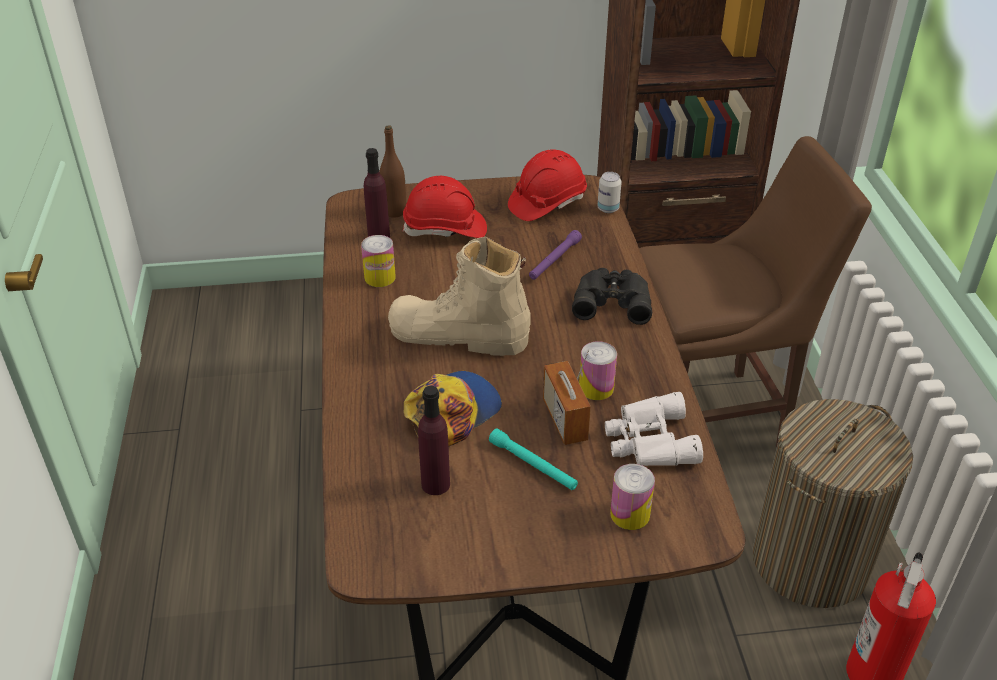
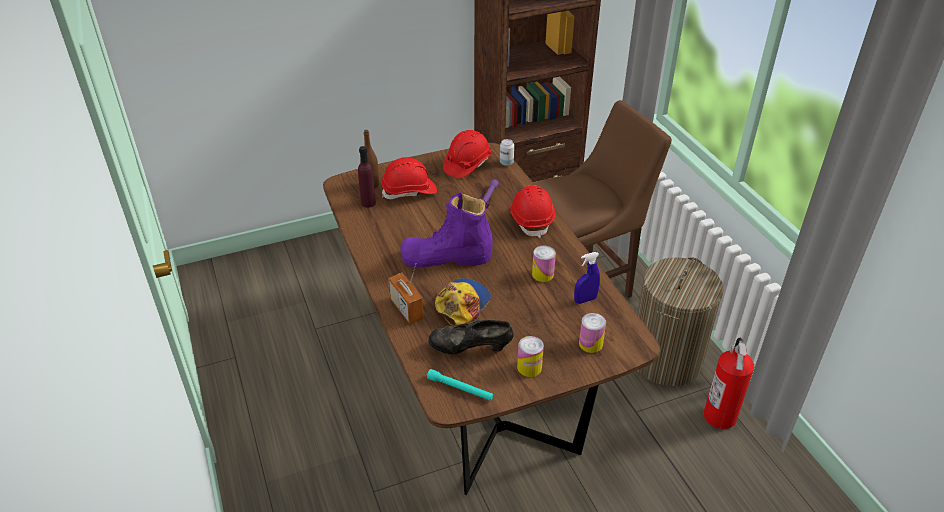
camera: 15 degrees left, 0 degrees up
can [361,235,396,287] -> can moved to [517,336,544,377]
beige boot [388,237,530,356] -> purple boot [400,192,493,267]
purple bottle [418,386,450,495] -> black shoe [428,319,513,354]
turquoise flashlight [489,428,578,490] -> turquoise flashlight moved to [427,369,493,401]
radio [543,349,591,445] -> radio moved to [388,263,424,324]
black binoculars [572,268,652,325] -> red hard hat [510,185,555,238]
white binoculars [605,392,703,466] -> blue spray bottle [574,252,600,304]

